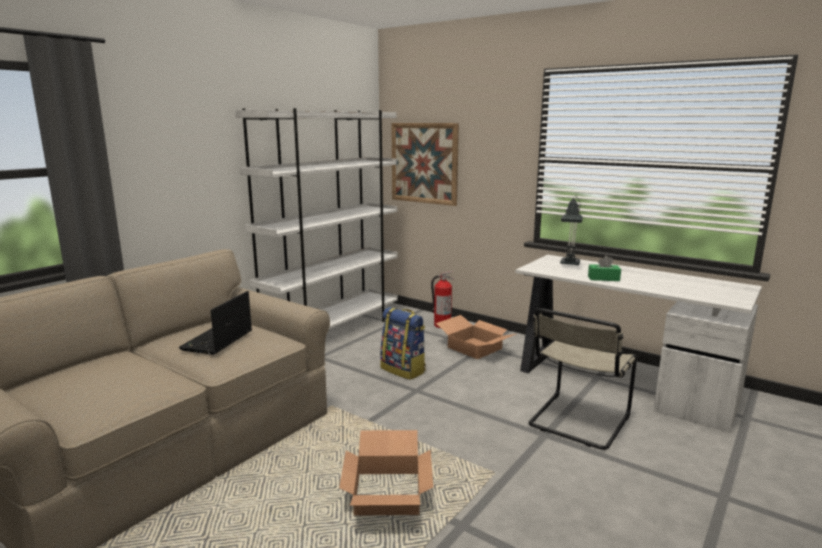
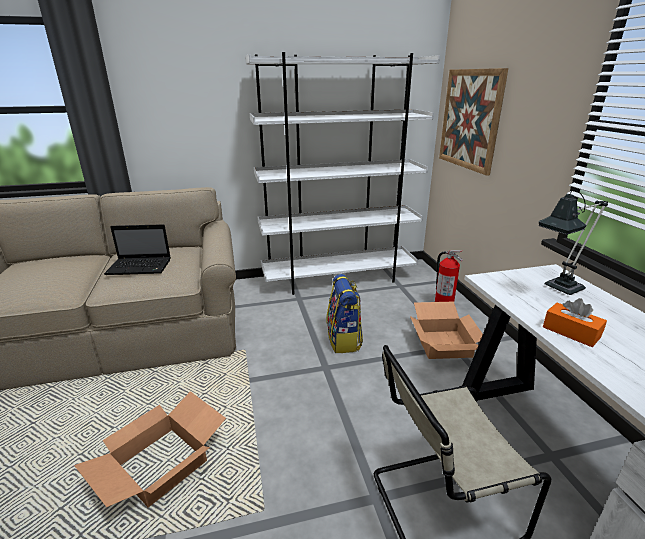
camera: 40 degrees right, 10 degrees up
laptop [179,291,252,355] -> laptop turned 150 degrees counterclockwise [104,224,171,275]
green tissue box [588,255,621,281] -> orange tissue box [543,298,607,347]

